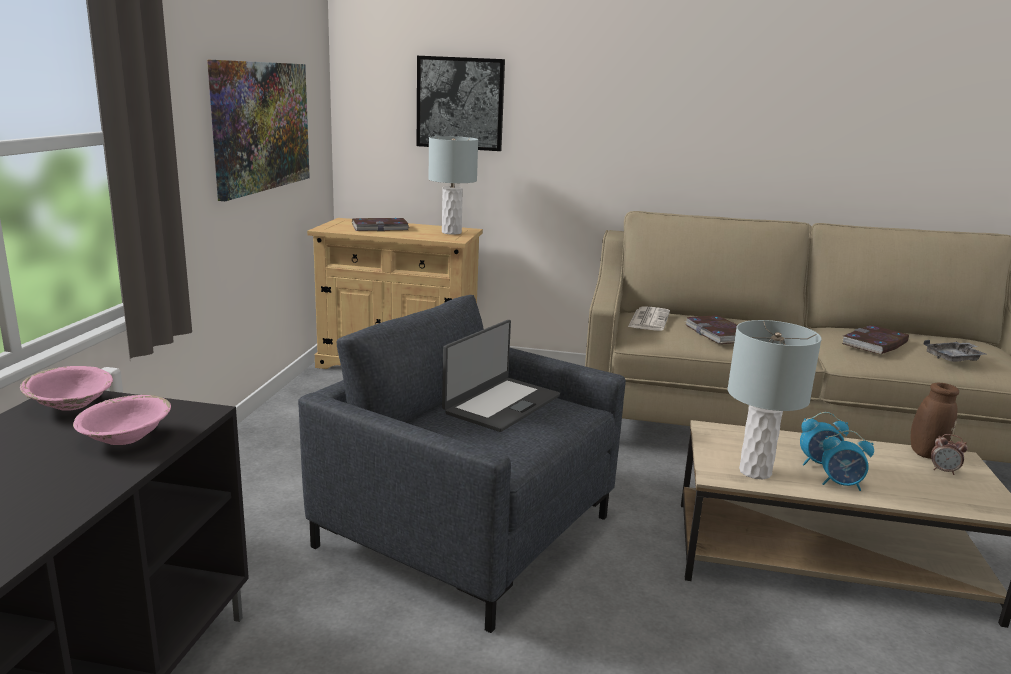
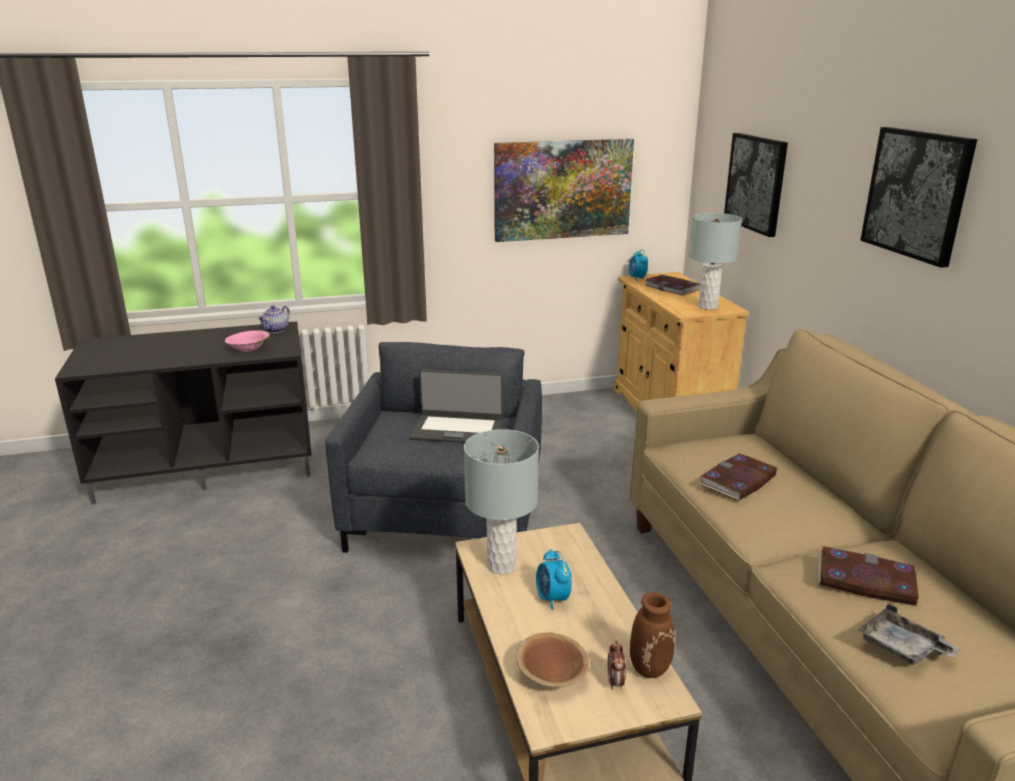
camera: 65 degrees right, 5 degrees up
pink bowl [20,366,113,411] -> teapot [258,306,290,333]
newspaper [628,306,670,331] -> none
alarm clock [822,430,874,491] -> alarm clock moved to [629,249,648,281]
none -> brown bowl [516,632,589,687]
none -> picture [860,127,977,268]

